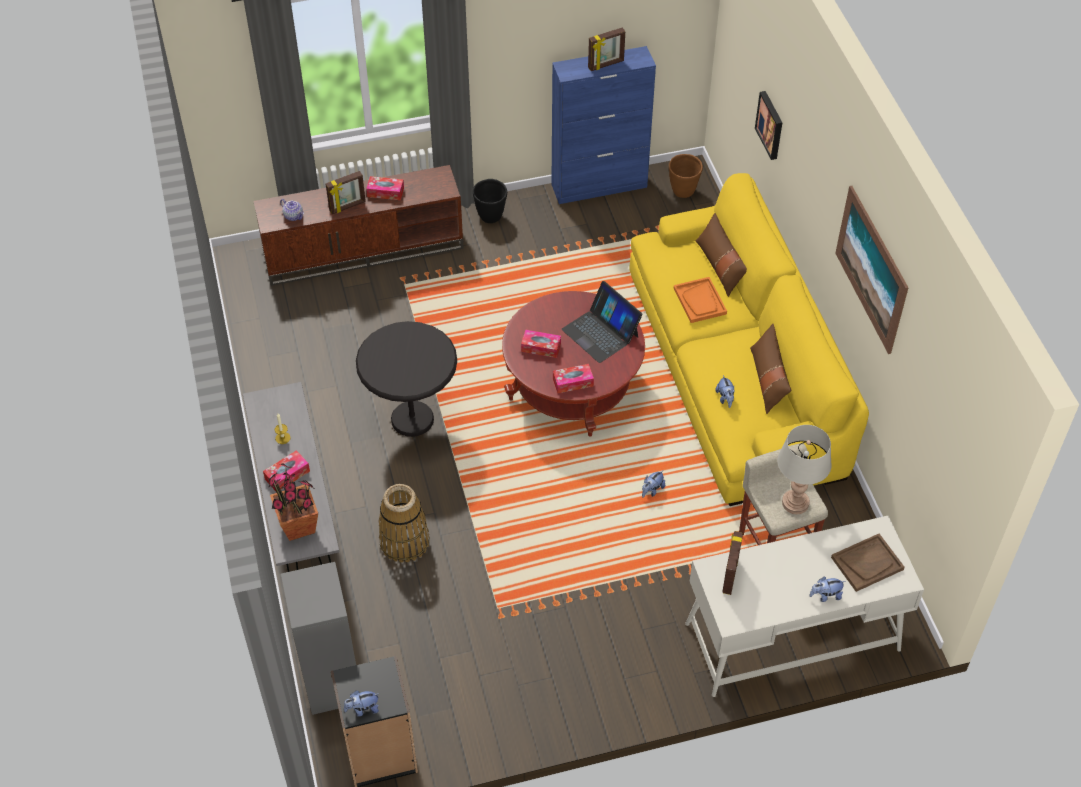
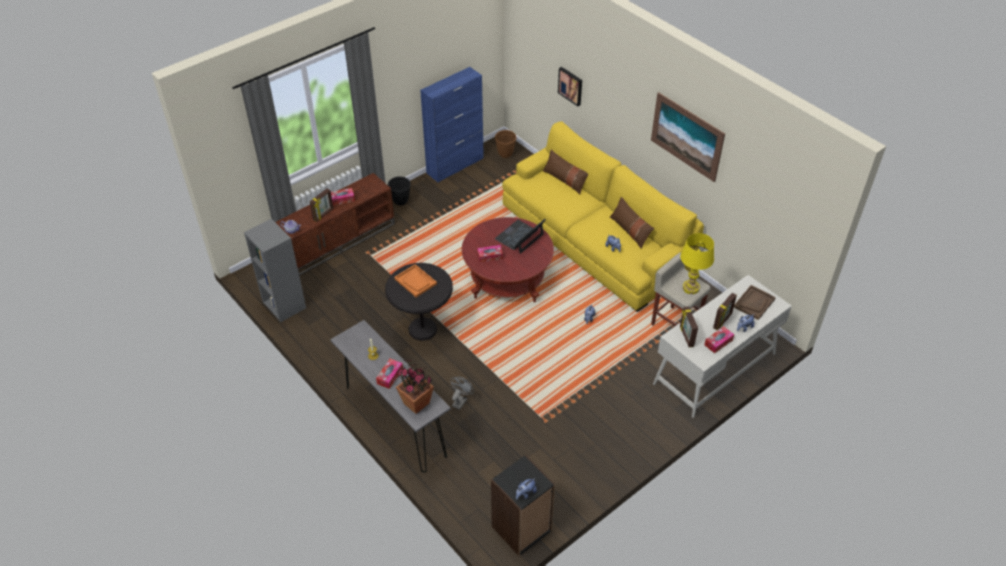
camera: 25 degrees left, 5 degrees down
grey bookcase [281,562,356,715] -> grey bookcase moved to [244,219,306,322]
basket [378,484,430,563] -> grey fan [450,377,474,410]
tissue box [553,364,594,393] -> tissue box moved to [704,327,734,353]
laptop [562,281,642,363] -> laptop turned 105 degrees clockwise [495,219,546,254]
picture frame [588,28,625,71] -> picture frame moved to [713,293,737,330]
orange tray [674,277,727,323] -> orange tray moved to [394,264,437,297]
grey table lamp [777,425,832,514] -> yellow table lamp [680,233,714,294]

